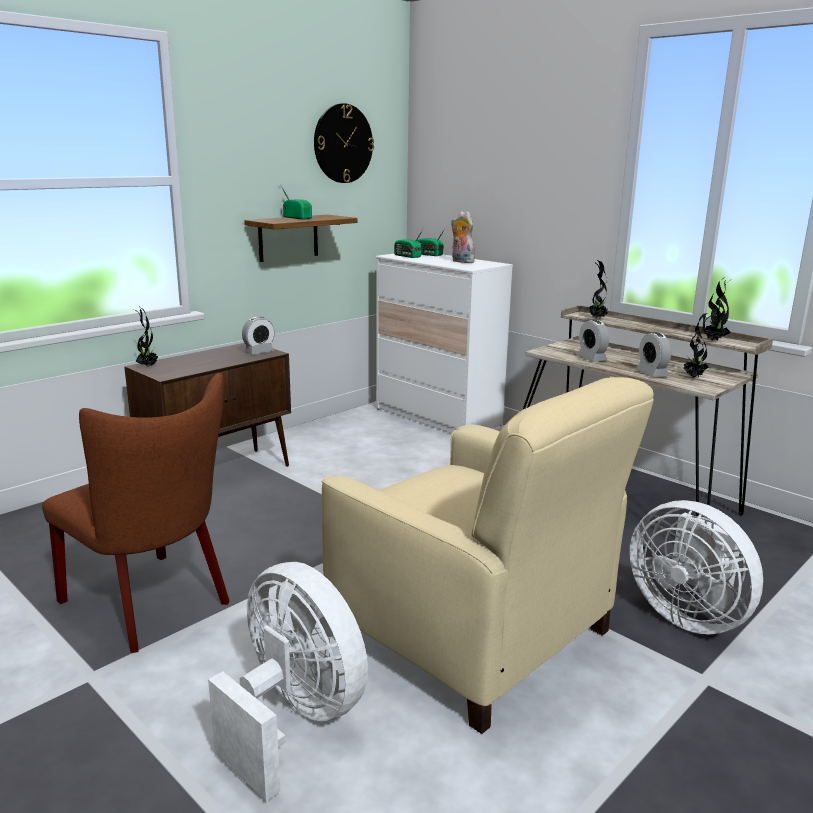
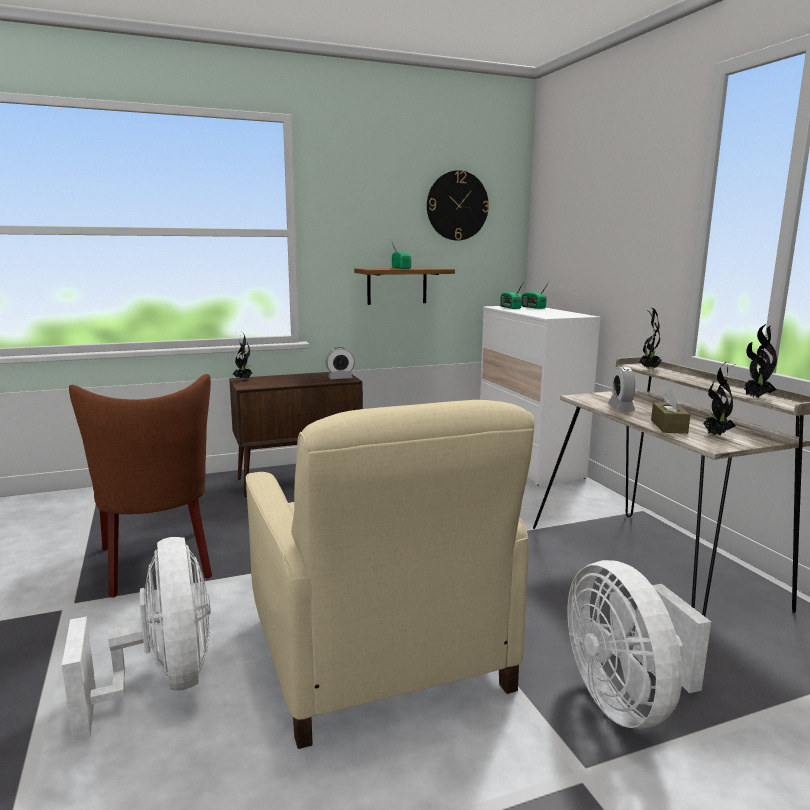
camera: 25 degrees right, 5 degrees down
plush toy [451,211,475,263] -> none
alarm clock [636,332,671,377] -> brown tissue box [651,389,690,434]

